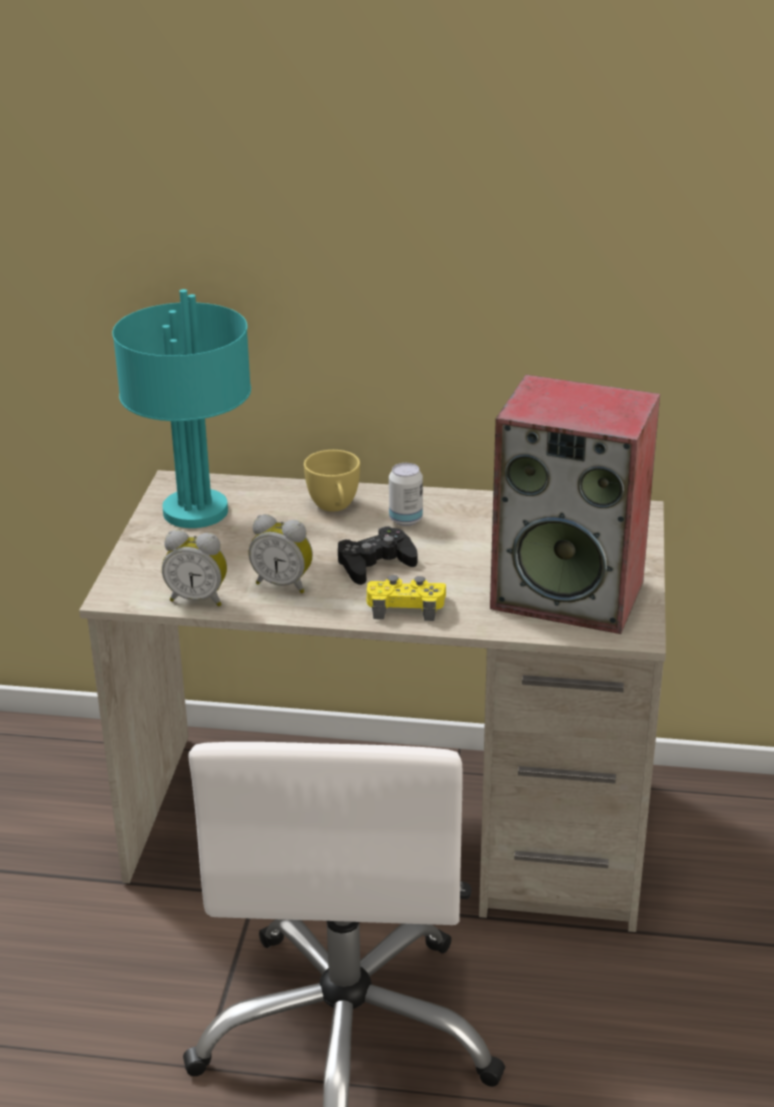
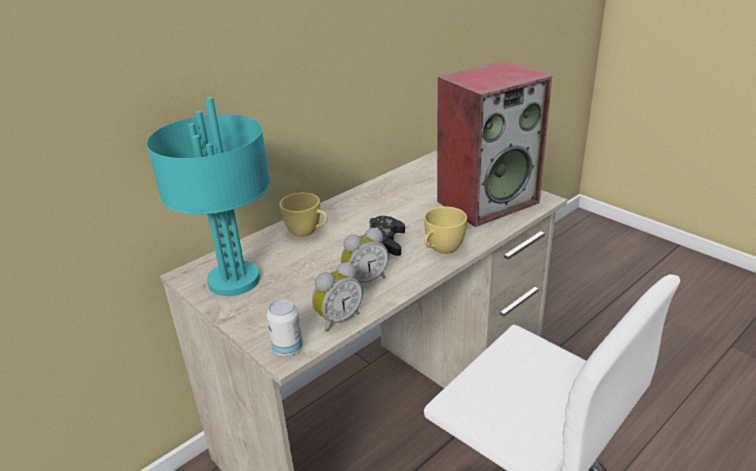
camera: 50 degrees left, 0 degrees up
yellow game controller [367,575,446,621] -> yellow cup [424,206,467,254]
can [389,463,423,526] -> can moved to [267,299,303,356]

